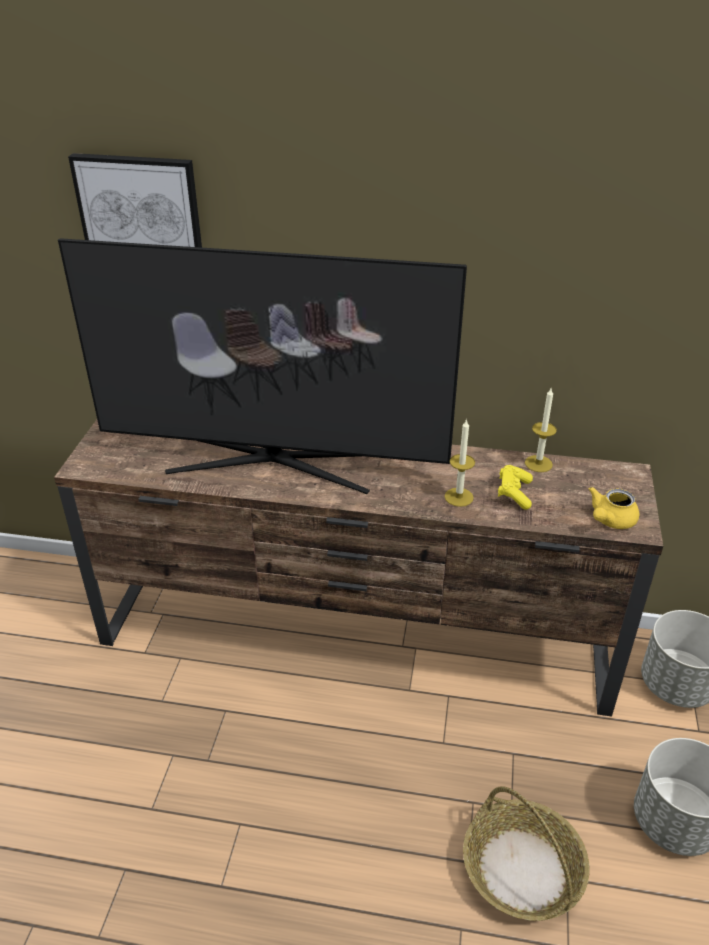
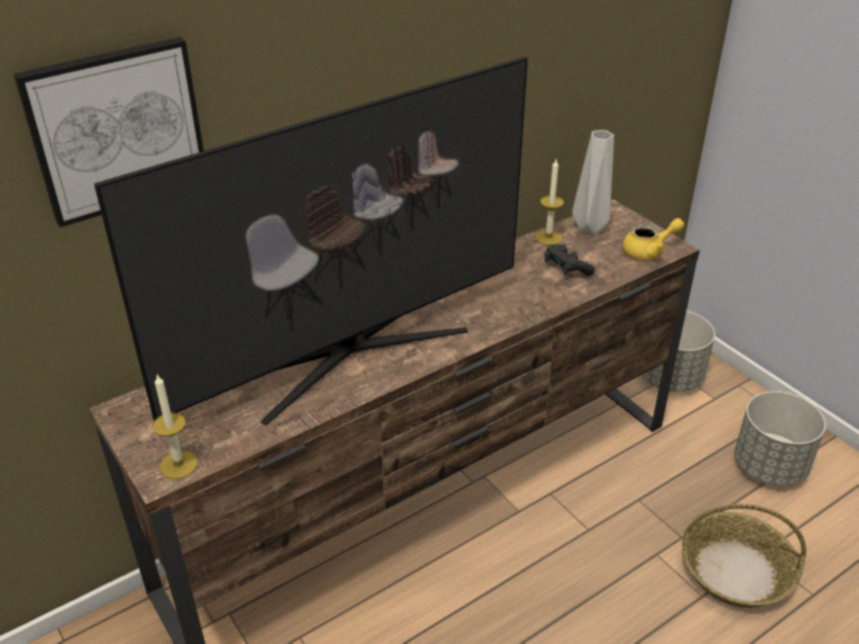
camera: 45 degrees left, 0 degrees up
candle [444,419,475,507] -> candle moved to [152,374,198,479]
yellow game controller [498,465,533,510] -> black game controller [545,243,595,276]
yellow teapot [589,487,639,529] -> yellow teapot turned 105 degrees counterclockwise [622,218,684,260]
none -> grey vase [572,130,614,234]

